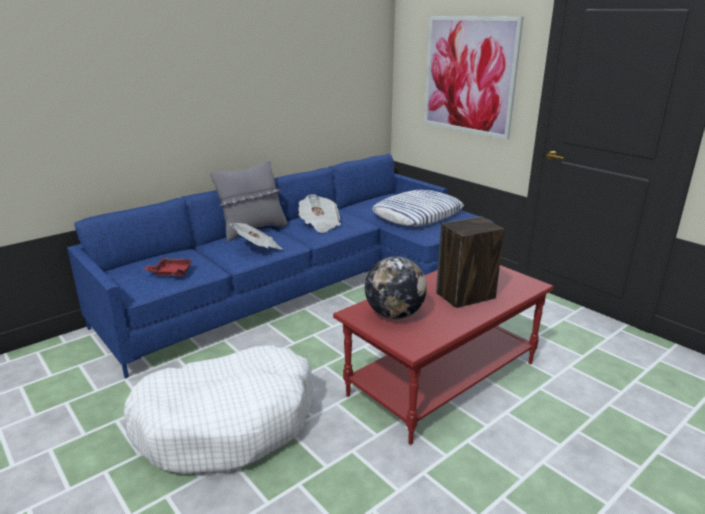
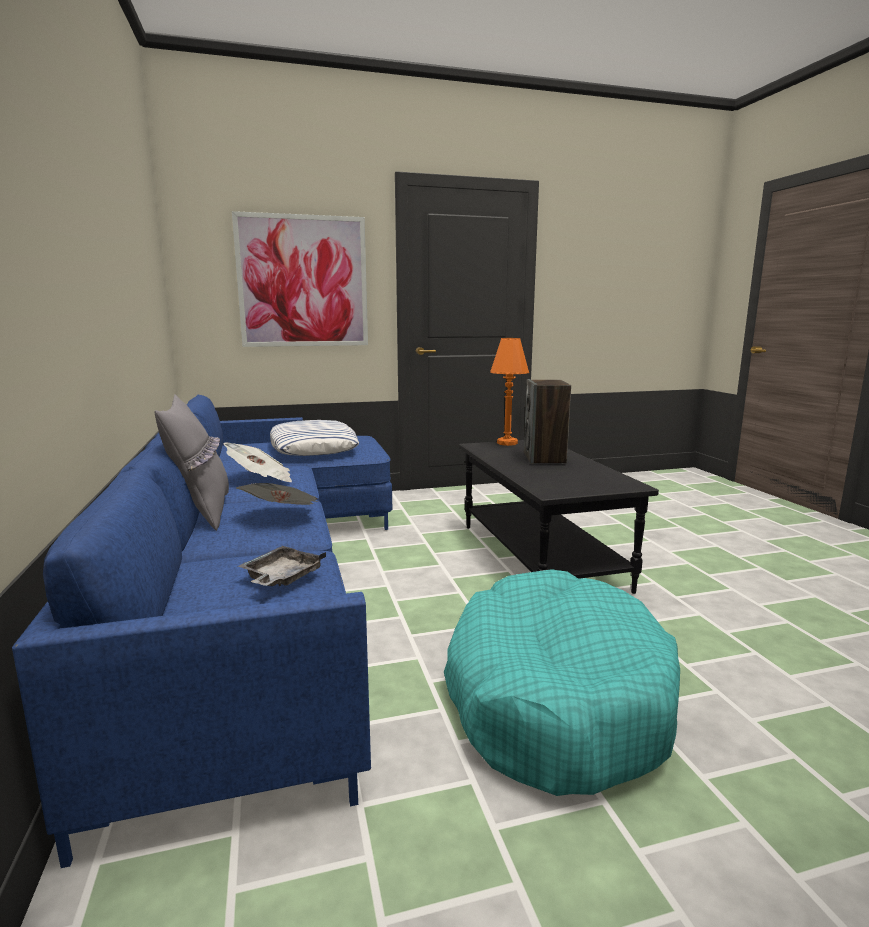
camera: 65 degrees left, 10 degrees down
white dog bed [123,345,313,474] -> turquoise dog bed [444,569,680,796]
red tray [144,258,193,276] -> grey tray [238,546,326,586]
red coffee table [333,265,554,445] -> black coffee table [459,440,659,594]
globe [365,257,427,319] -> none
none -> orange table lamp [490,338,529,446]

